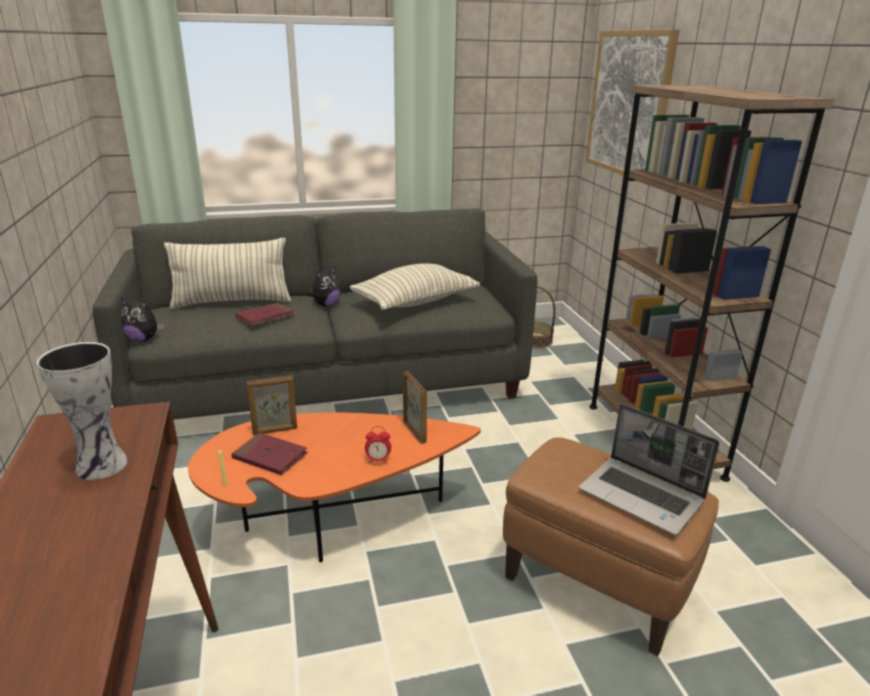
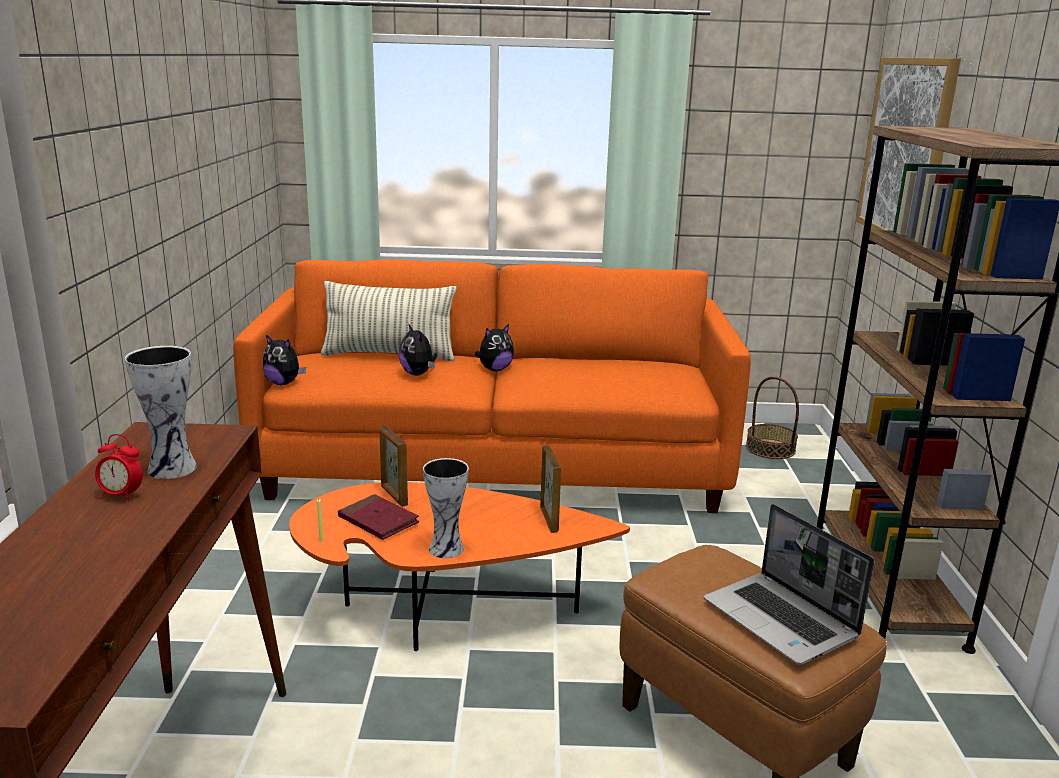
camera: 15 degrees right, 5 degrees down
grey sofa [92,208,537,420] -> orange sofa [233,259,751,513]
red book [235,303,295,326] -> plush toy [399,323,437,375]
picture frame [246,375,297,435] -> picture frame turned 60 degrees clockwise [379,426,408,507]
pillow [350,263,480,310] -> none
alarm clock [365,426,391,464] -> alarm clock moved to [95,434,143,502]
none -> vase [423,458,469,558]

